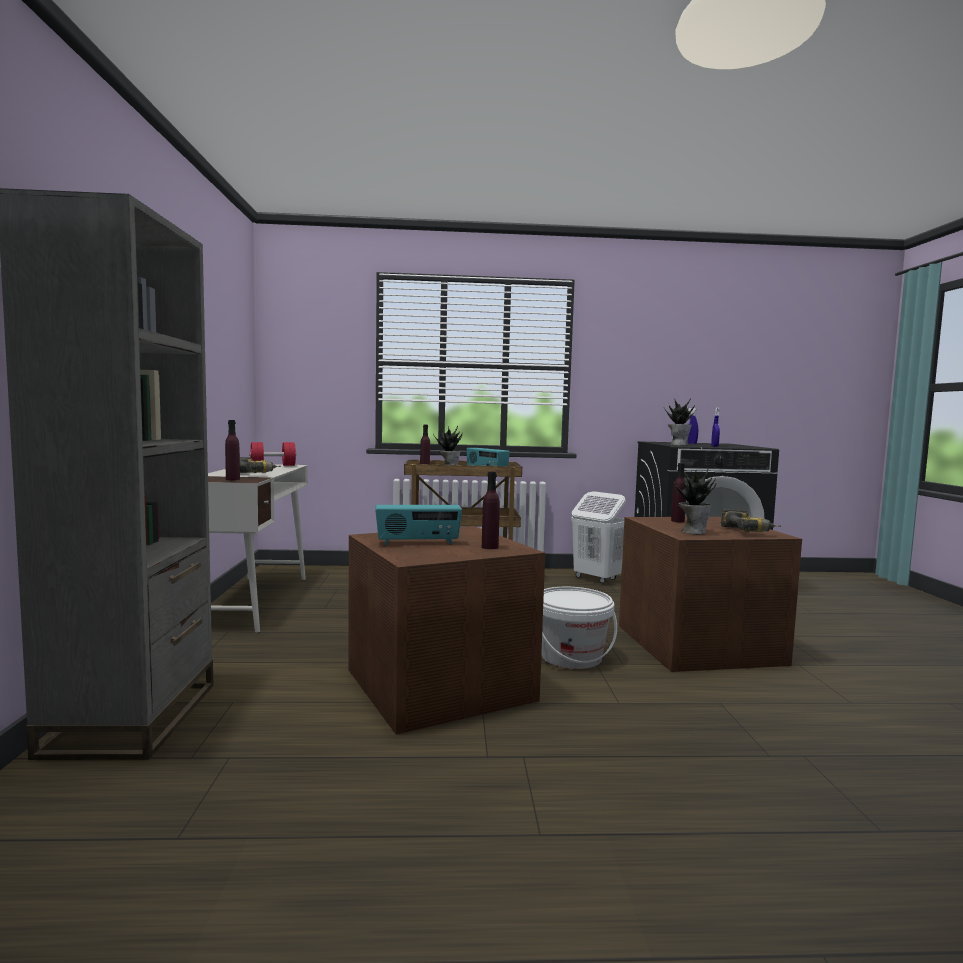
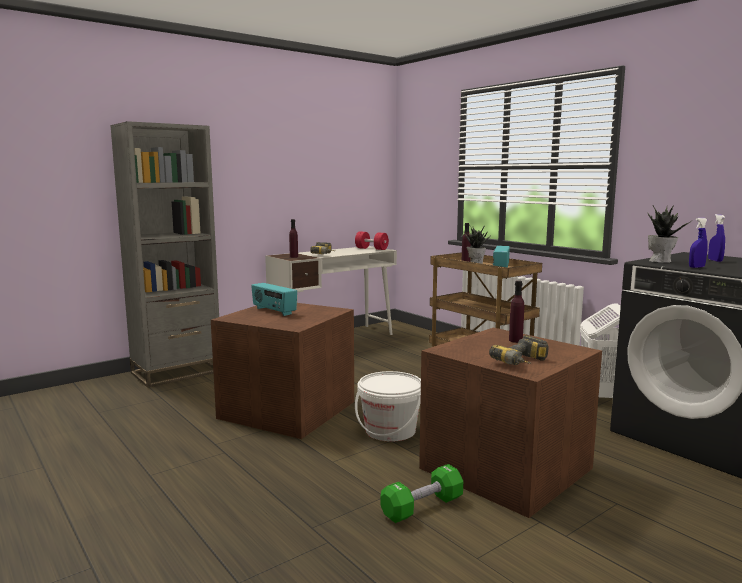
camera: 55 degrees right, 5 degrees up
purple bottle [482,472,500,549] -> none
potted plant [672,469,716,534] -> none
none -> green dumbbell [380,464,463,523]

